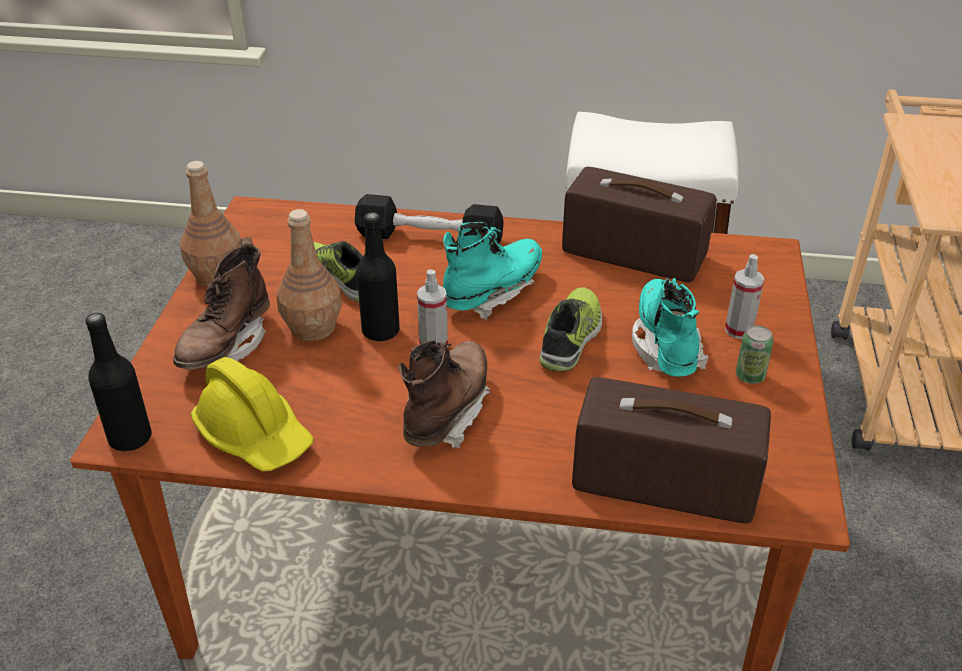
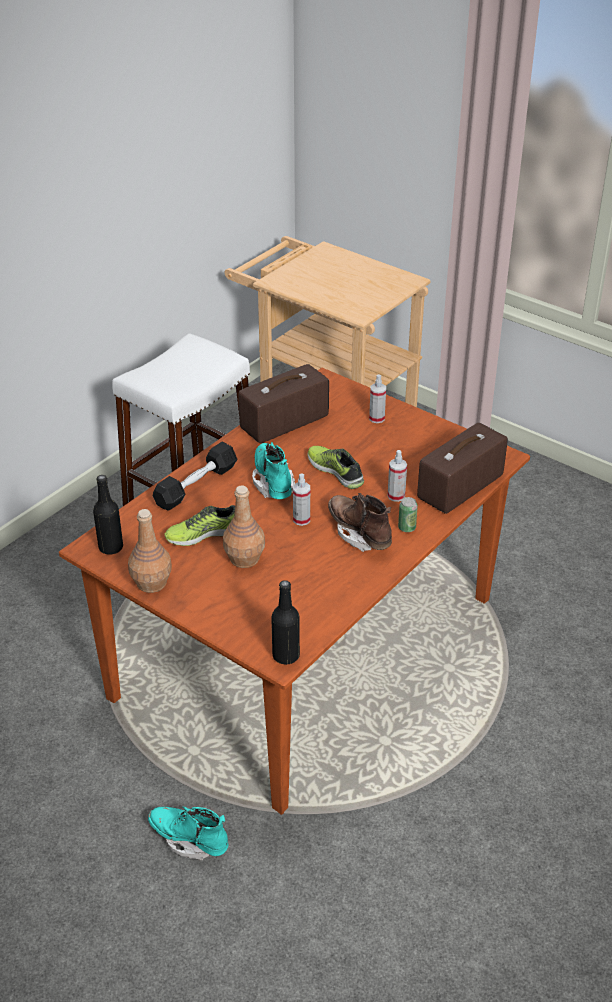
camera: 60 degrees left, 0 degrees up
brown boot [173,237,270,370] -> none
yellow hard hat [191,357,314,471] -> none
black bottle [356,212,400,341] -> black bottle moved to [93,475,123,555]
turquoise boot [632,278,709,377] -> turquoise boot moved to [148,807,228,861]
can [736,325,774,384] -> can moved to [398,497,418,532]
none -> spray bottle [388,450,407,502]

